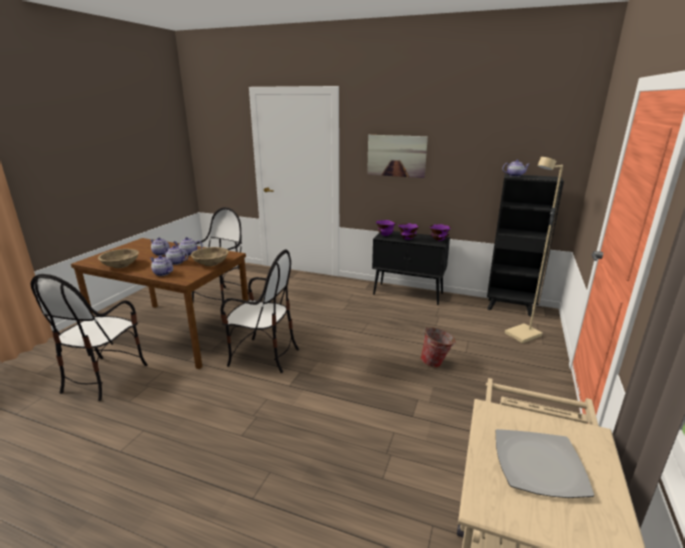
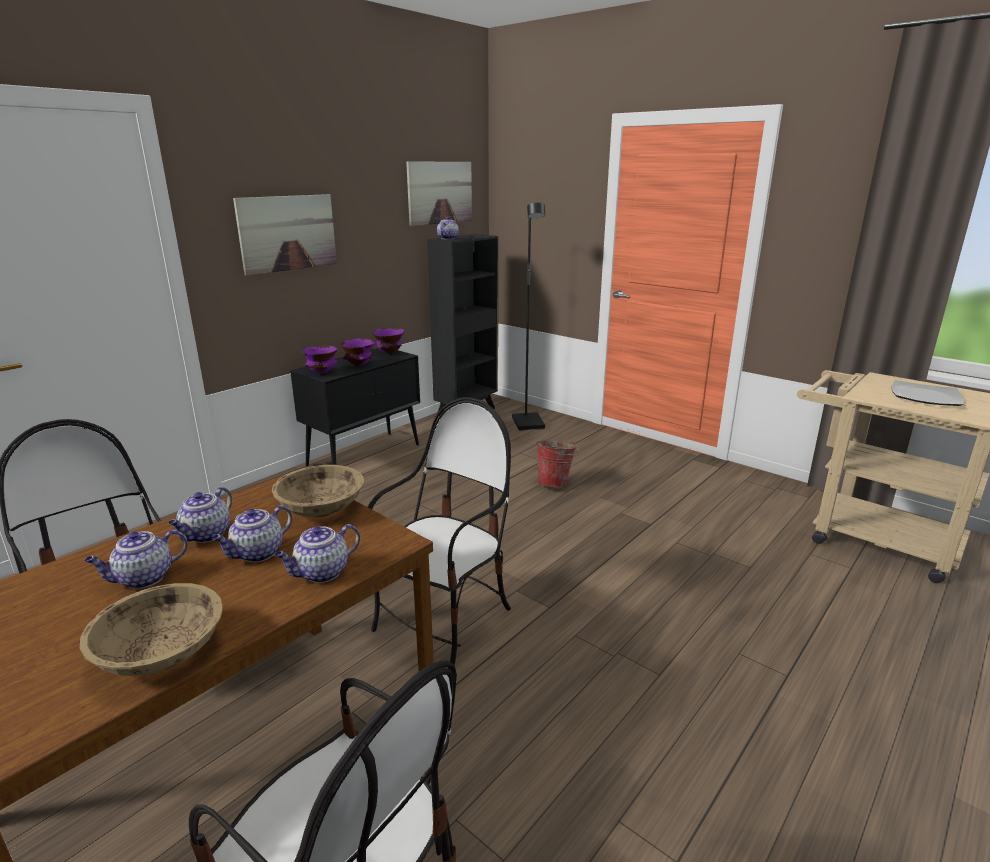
camera: 70 degrees left, 0 degrees up
beige floor lamp [505,157,563,343] -> black floor lamp [512,203,545,431]
none -> picture [406,161,472,226]

